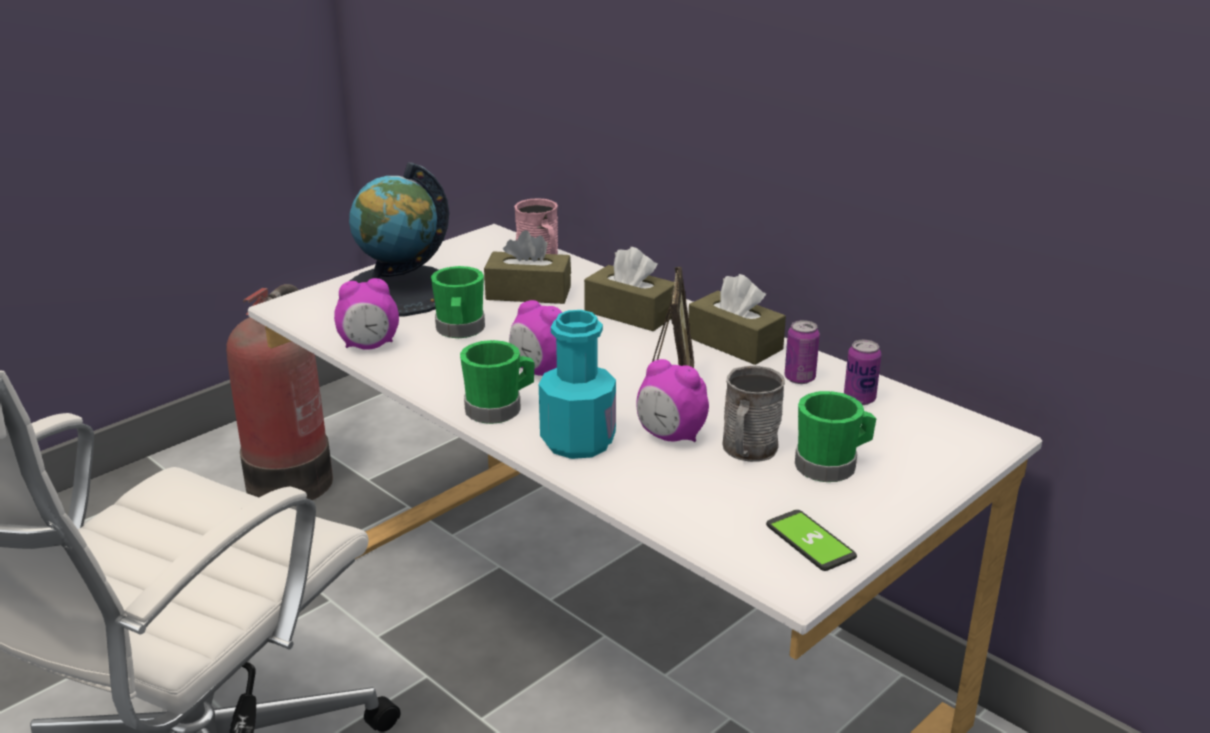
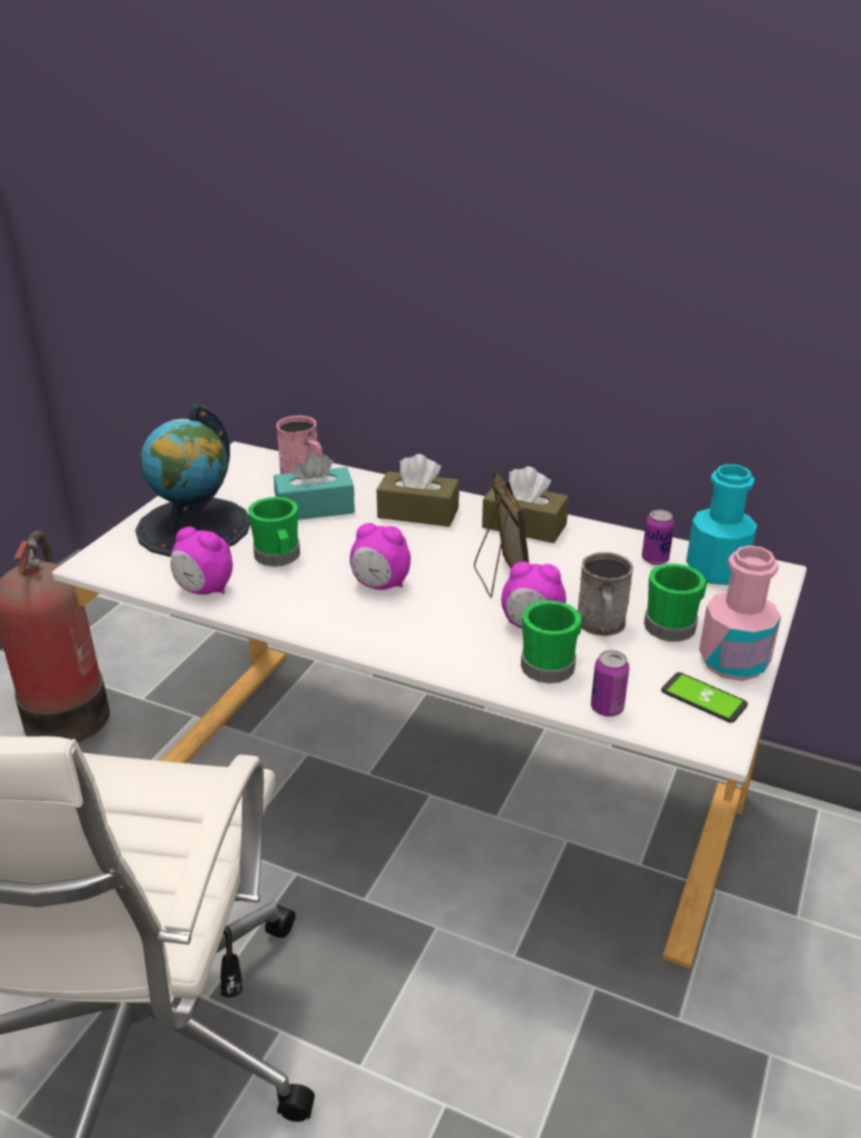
camera: 20 degrees left, 5 degrees up
alarm clock [334,278,399,350] -> alarm clock turned 60 degrees clockwise [170,527,233,595]
green mug [460,340,535,424] -> green mug moved to [521,600,583,684]
brown tissue box [484,230,571,304] -> turquoise tissue box [274,452,355,520]
turquoise bottle [539,310,616,459] -> turquoise bottle moved to [686,464,757,585]
can [785,320,820,384] -> can moved to [591,650,629,717]
none -> pink bottle [699,545,781,681]

